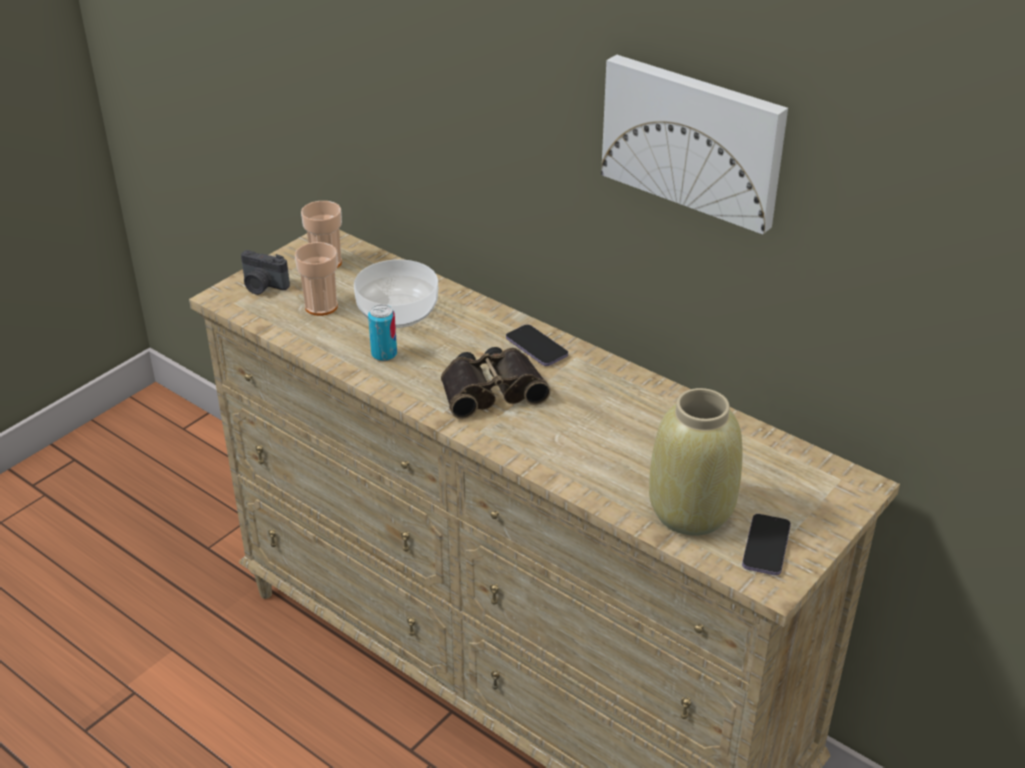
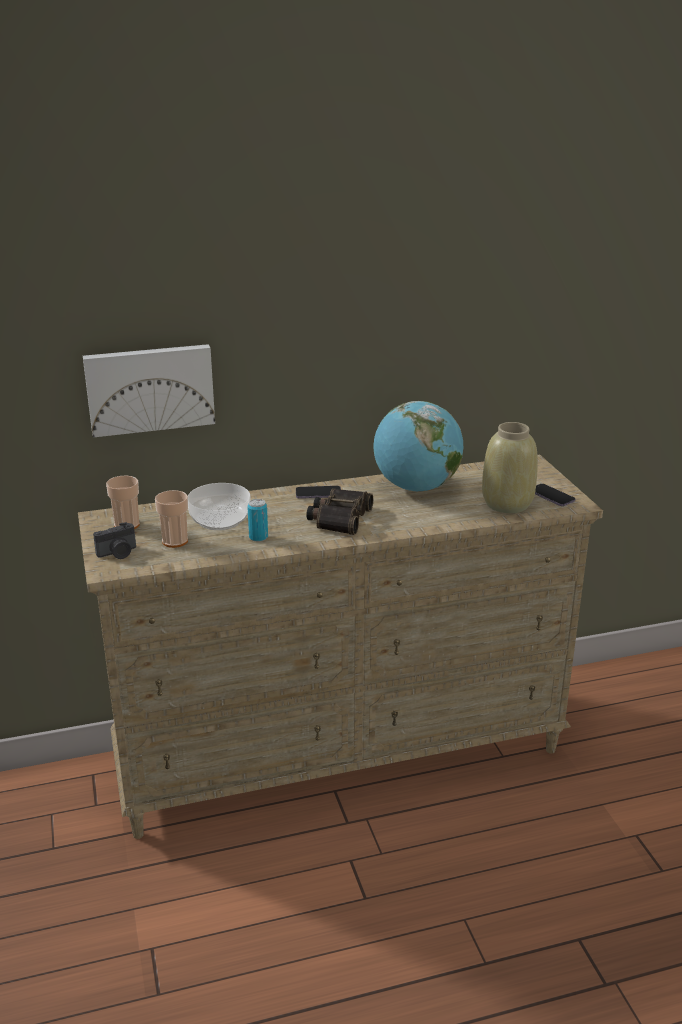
camera: 55 degrees left, 10 degrees down
picture [601,55,788,234] -> picture moved to [83,344,215,437]
none -> globe [374,401,463,491]

